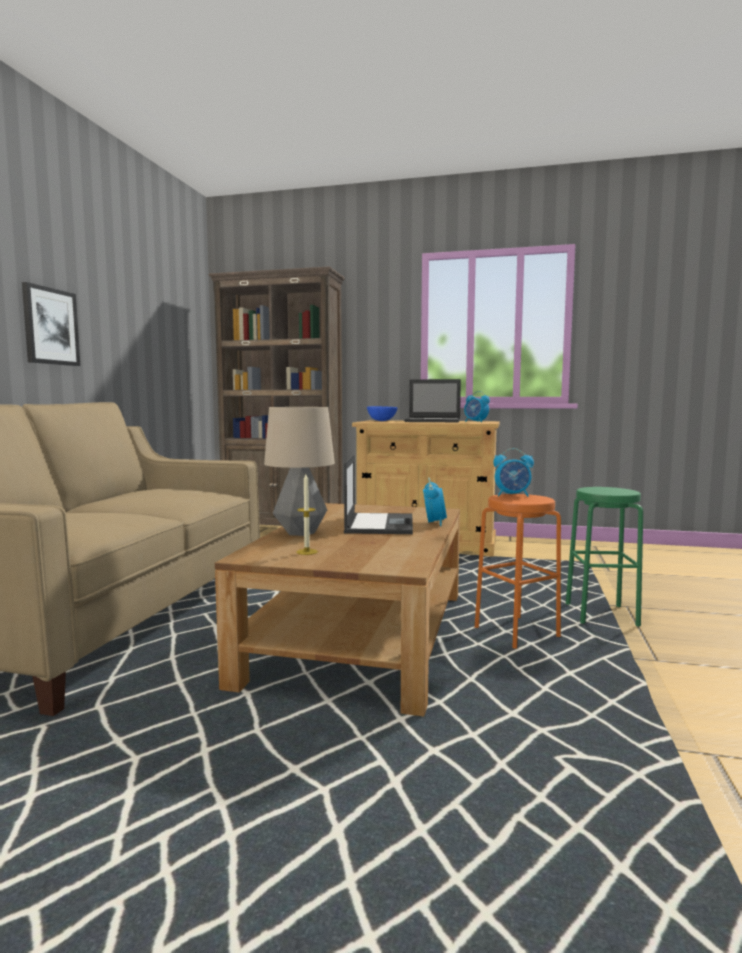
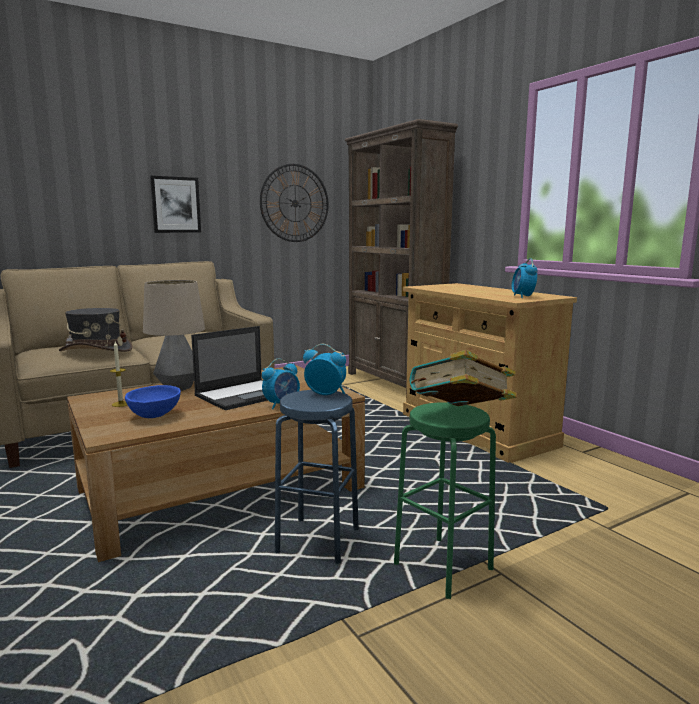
camera: 45 degrees right, 5 degrees up
blue bowl [367,406,398,421] -> blue bowl moved to [125,385,181,418]
laptop [404,379,461,422] -> none
orange stool [475,494,561,649] -> blue stool [275,390,359,564]
alarm clock [493,448,534,497] -> alarm clock turned 150 degrees clockwise [303,344,346,395]
none -> grey hat [59,308,132,352]
none -> wall clock [260,164,329,242]
none -> book [409,350,517,406]

